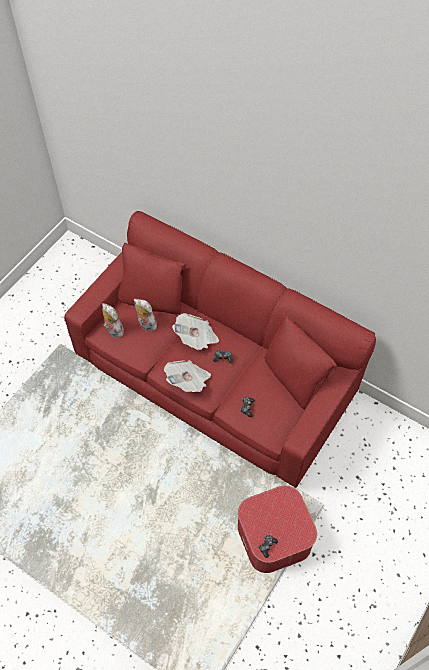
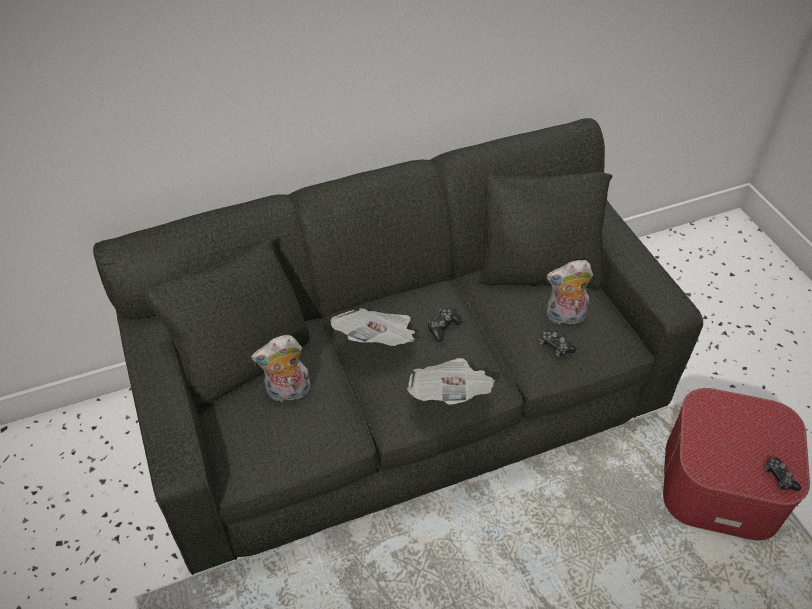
camera: 55 degrees left, 10 degrees down
red sofa [64,211,376,488] -> grey sofa [93,118,703,575]
plush toy [102,303,124,338] -> plush toy moved to [547,260,593,325]

